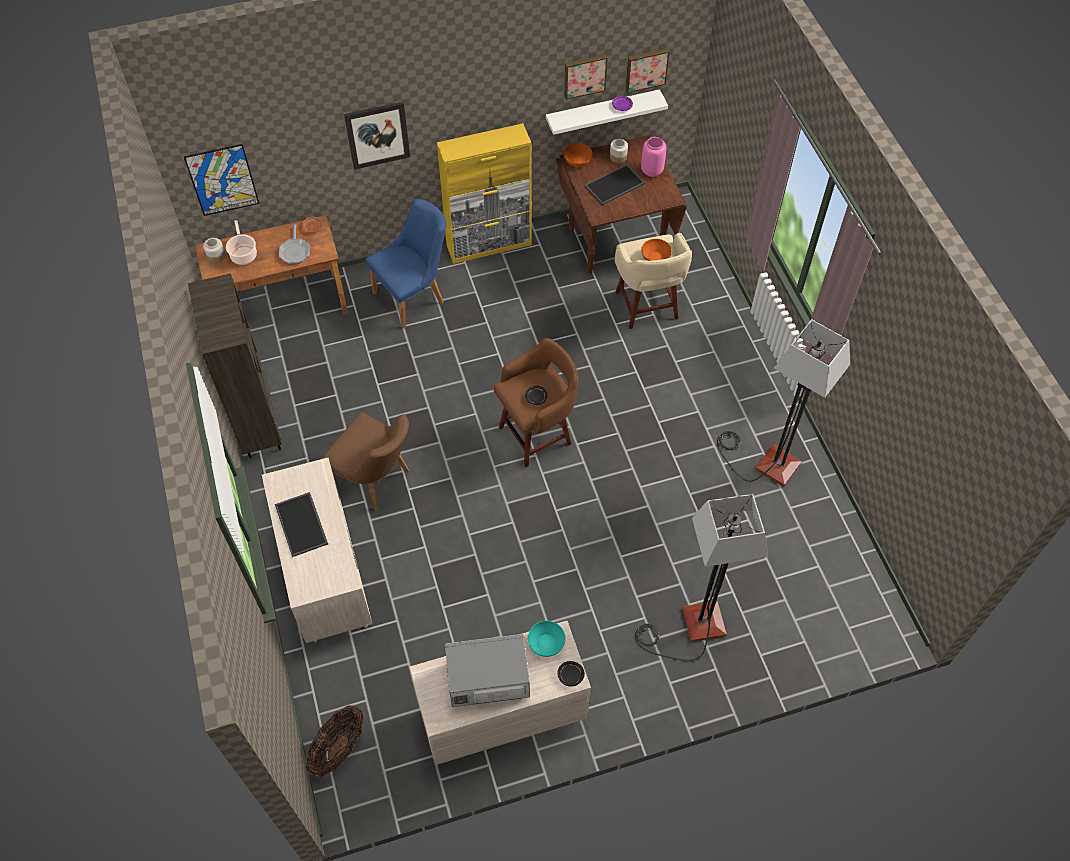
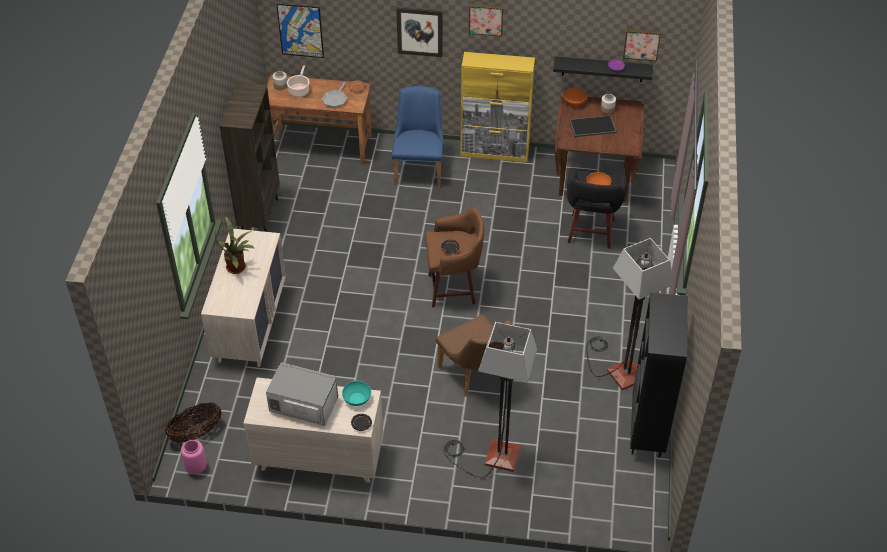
camera: 25 degrees right, 10 degrees down
tray [275,492,328,557] -> potted plant [215,216,255,274]
brown chair [321,412,409,511] -> brown chair moved to [436,314,512,397]
blue chair [366,199,446,329] -> blue chair turned 75 degrees counterclockwise [392,86,444,187]
white shelf [546,89,668,135] -> black shelf [553,56,653,82]
picture [564,54,608,100] -> picture moved to [469,4,504,37]
beige stool [615,232,692,329] -> black stool [567,168,627,249]
pink vase [641,137,666,177] -> pink vase moved to [181,440,207,474]
none -> black bookcase [630,293,688,458]

